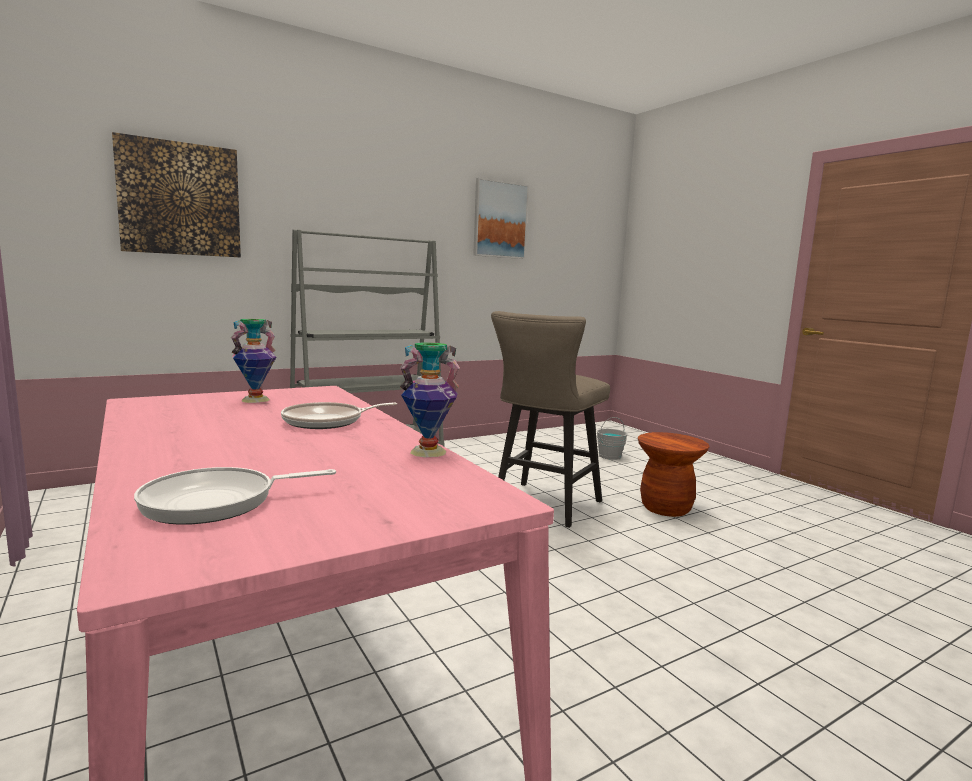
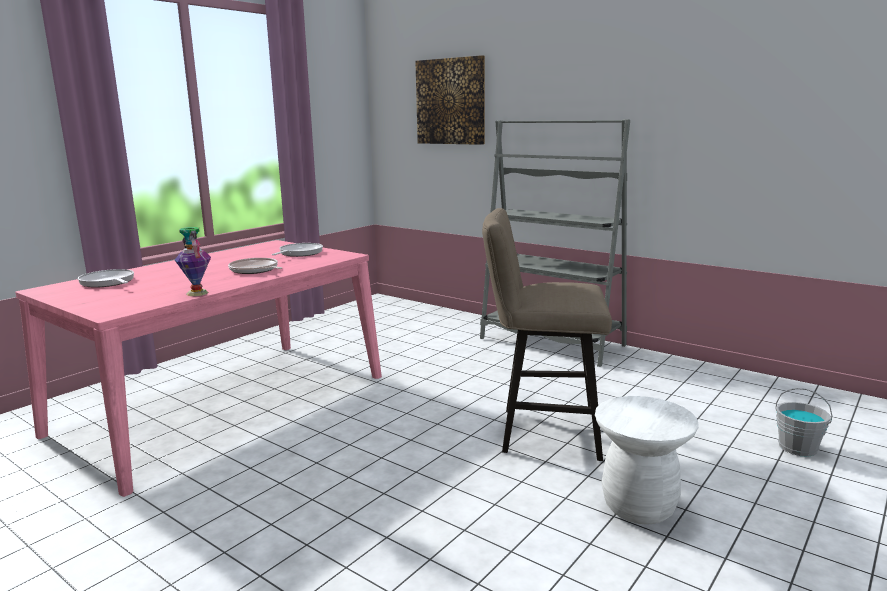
camera: 70 degrees right, 5 degrees up
vase [231,319,276,403] -> frying pan [272,243,323,257]
picture [473,178,529,259] -> none
brown stool [638,432,709,517] -> white stool [595,396,699,525]

